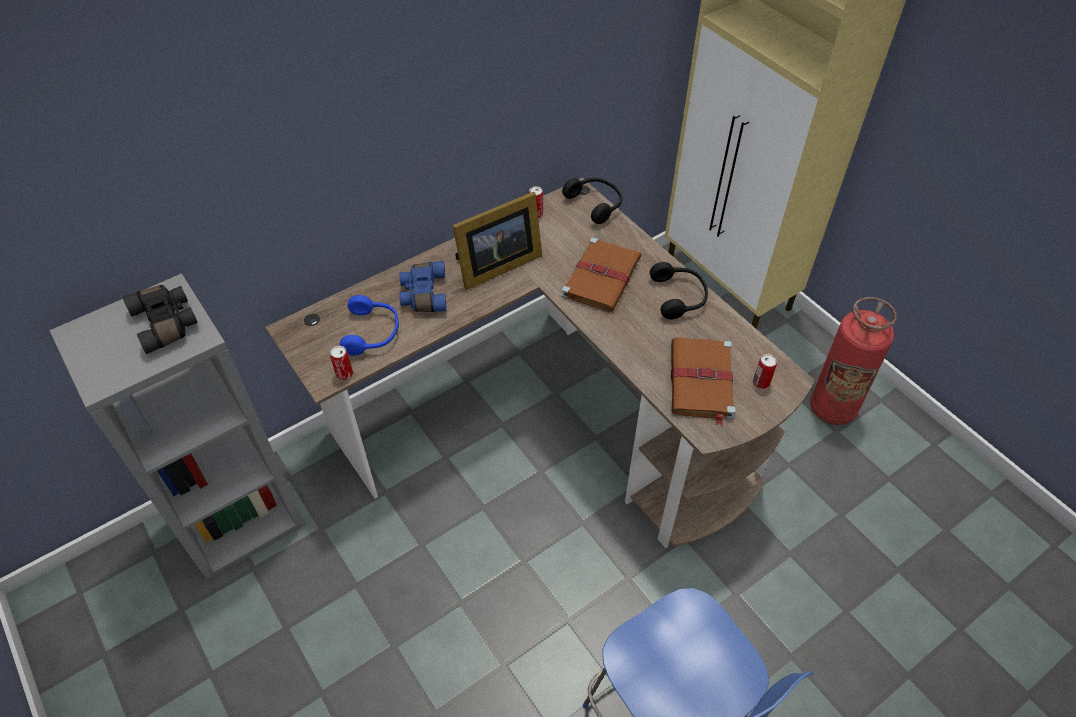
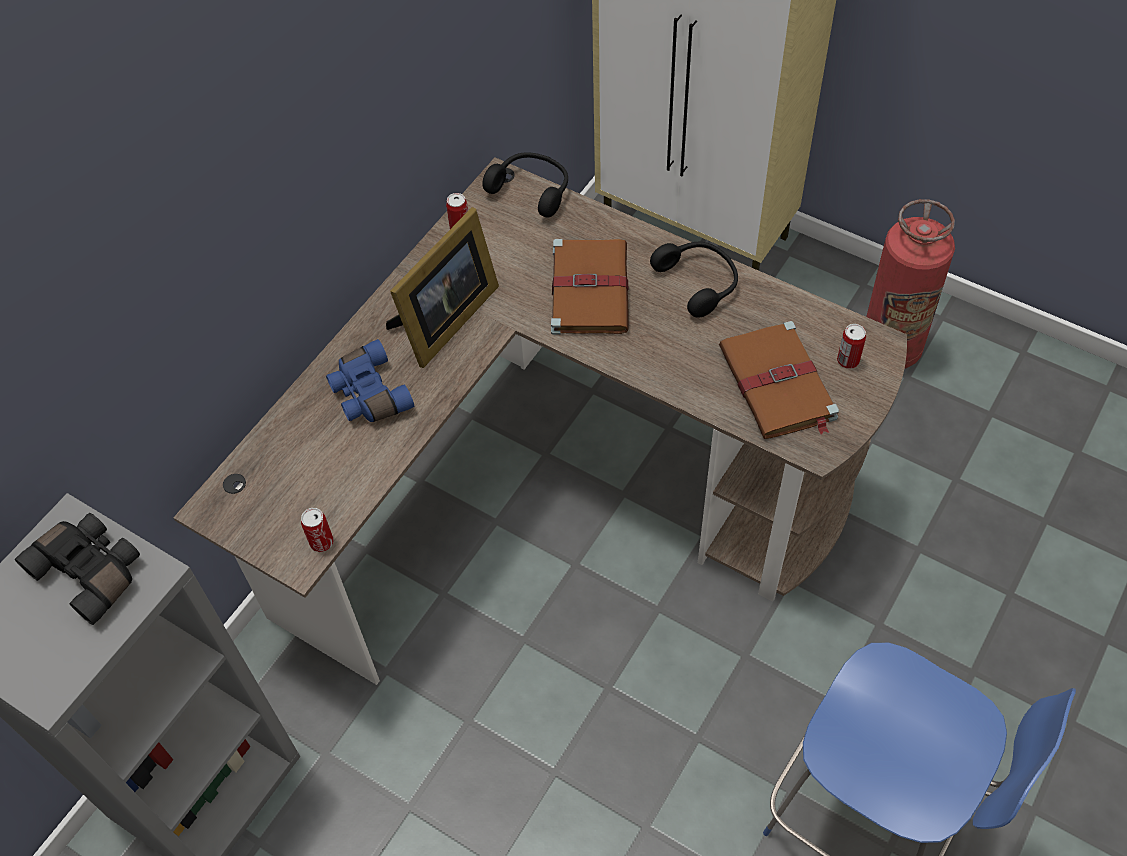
camera: 20 degrees left, 5 degrees up
blue headphones [340,295,399,356] -> none

